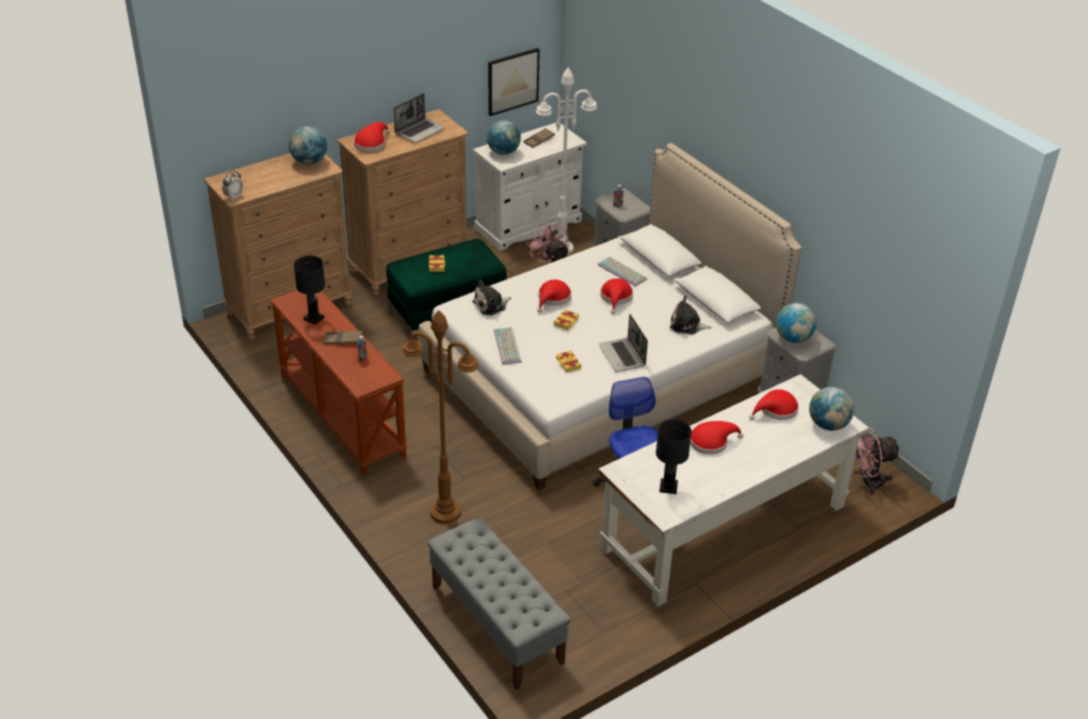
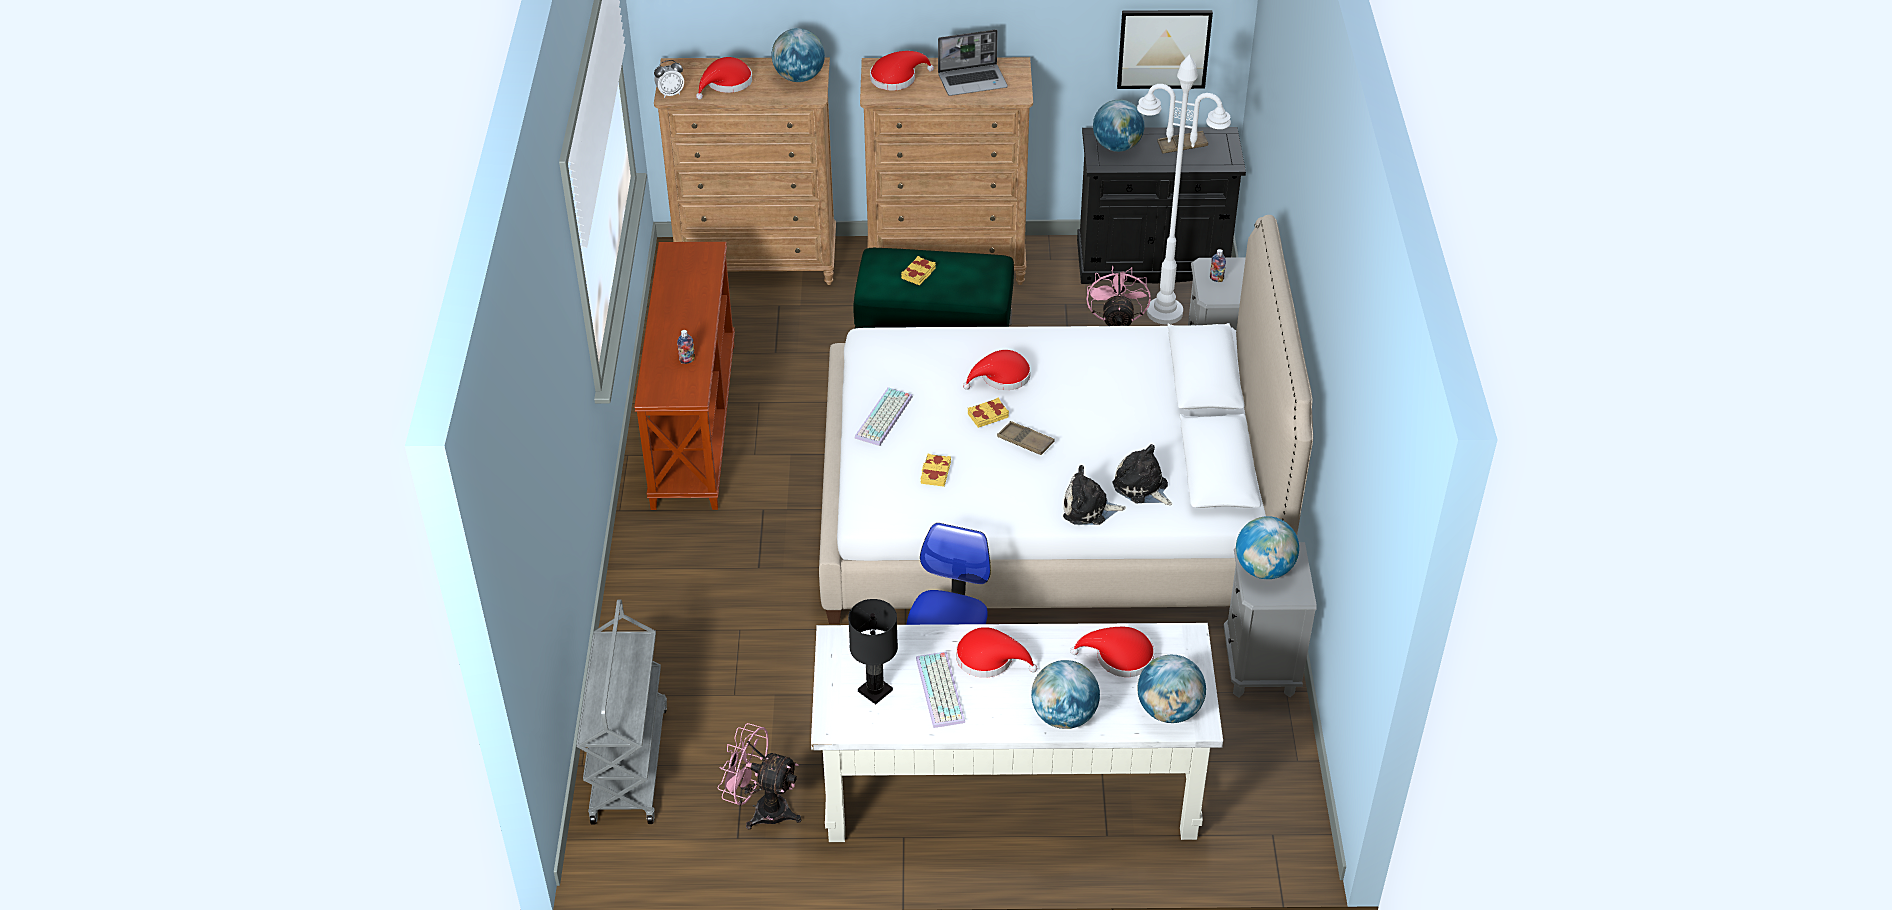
camera: 35 degrees right, 5 degrees up
black table lamp [294,256,325,325] -> none
brown tray [323,331,363,344] -> brown tray moved to [997,421,1054,455]
brown floor lamp [403,310,479,524] -> none
grey bench [428,518,571,690] -> grey cart [576,600,667,825]
plush toy [472,279,511,316] -> plush toy moved to [1063,465,1126,525]
white cabinet [473,123,587,251] -> black cabinet [1077,127,1246,284]
keyboard [598,257,647,287] -> keyboard moved to [916,651,965,728]
laptop [599,314,648,372] -> none
red hat [600,278,633,314] -> red hat moved to [696,57,752,100]
pink fan [854,427,900,495] -> pink fan moved to [717,723,801,830]
none -> globe [1031,660,1100,729]

